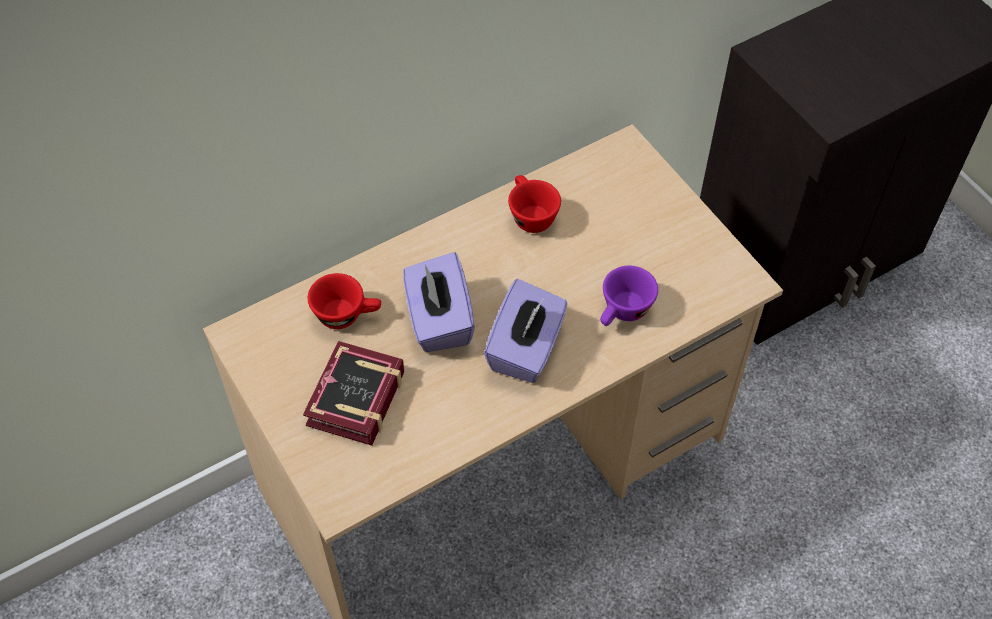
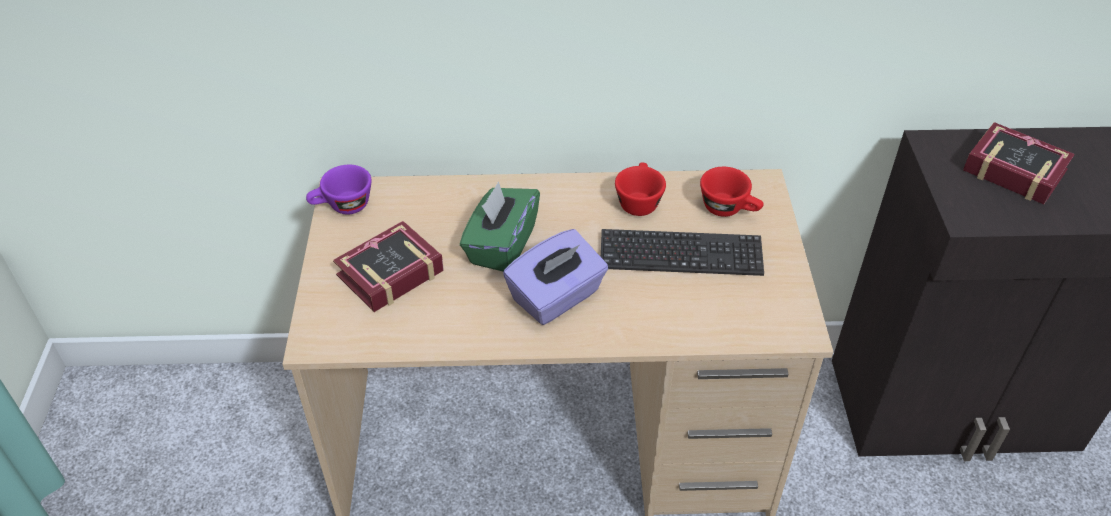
camera: 30 degrees right, 10 degrees down
red cup [308,273,381,329] -> red cup moved to [700,167,764,217]
purple tissue box [403,252,475,352] -> green tissue box [460,181,540,272]
purple cup [600,266,658,326] -> purple cup moved to [306,165,372,214]
none -> keyboard [601,229,764,276]
none -> book [963,122,1075,204]

